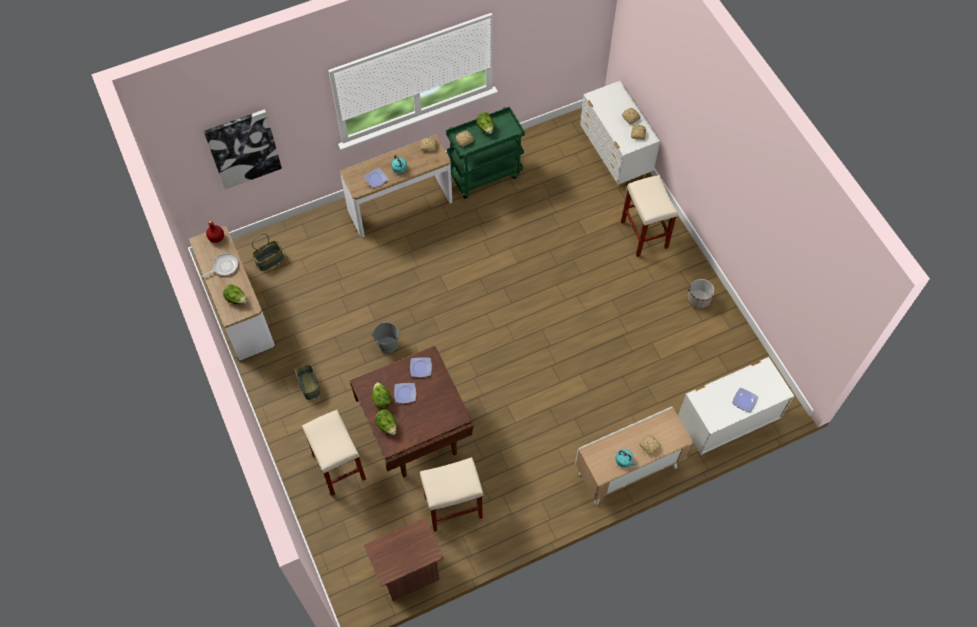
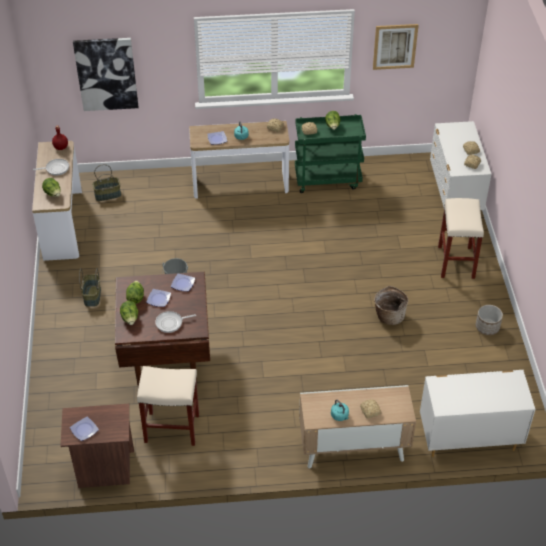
camera: 20 degrees right, 15 degrees down
beige stool [302,410,366,496] -> none
plate [732,388,758,412] -> plate moved to [70,416,99,441]
none -> frying pan [155,311,196,333]
none -> picture [373,24,419,70]
none -> basket [374,286,408,325]

